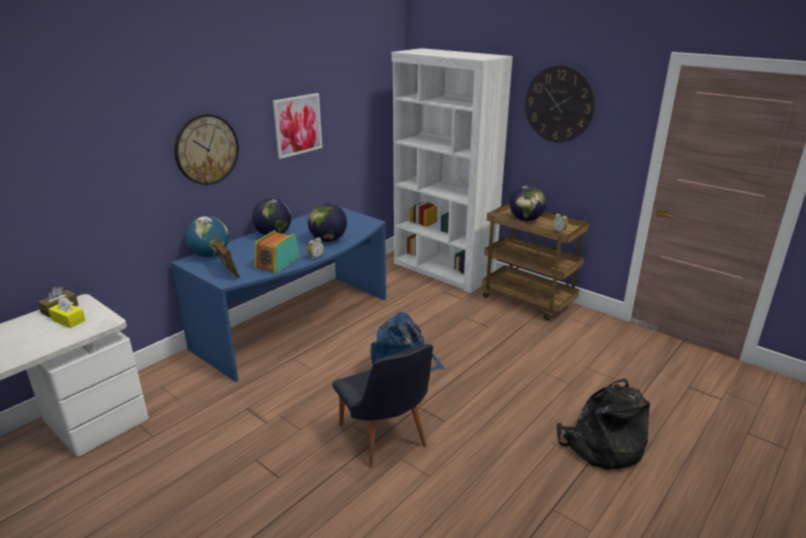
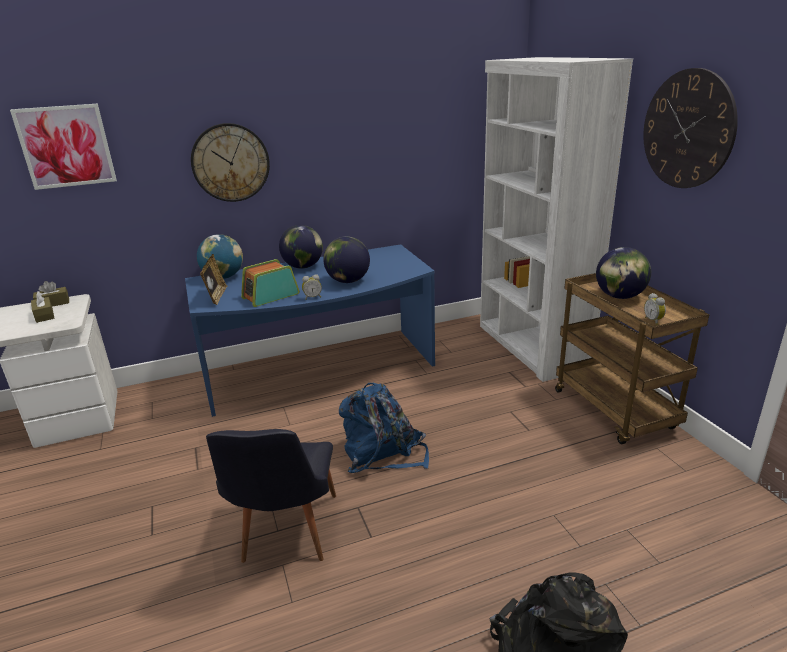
camera: 30 degrees right, 0 degrees up
yellow tissue box [48,297,86,328] -> brown tissue box [31,291,54,323]
picture [273,93,322,159] -> picture moved to [10,104,117,190]

